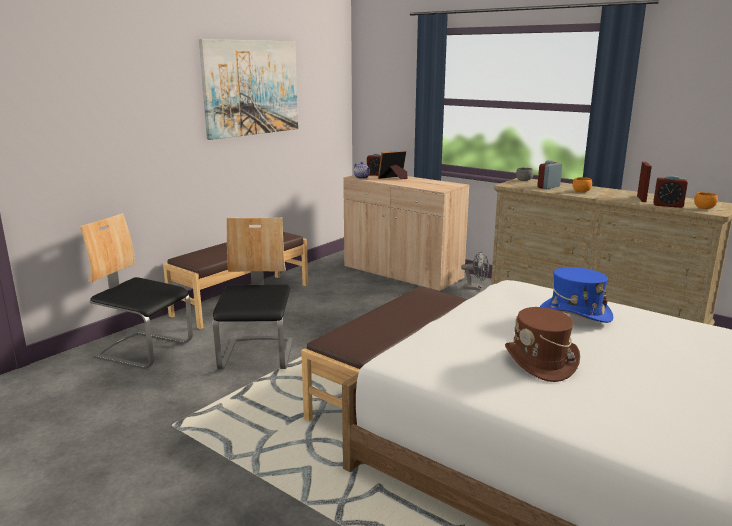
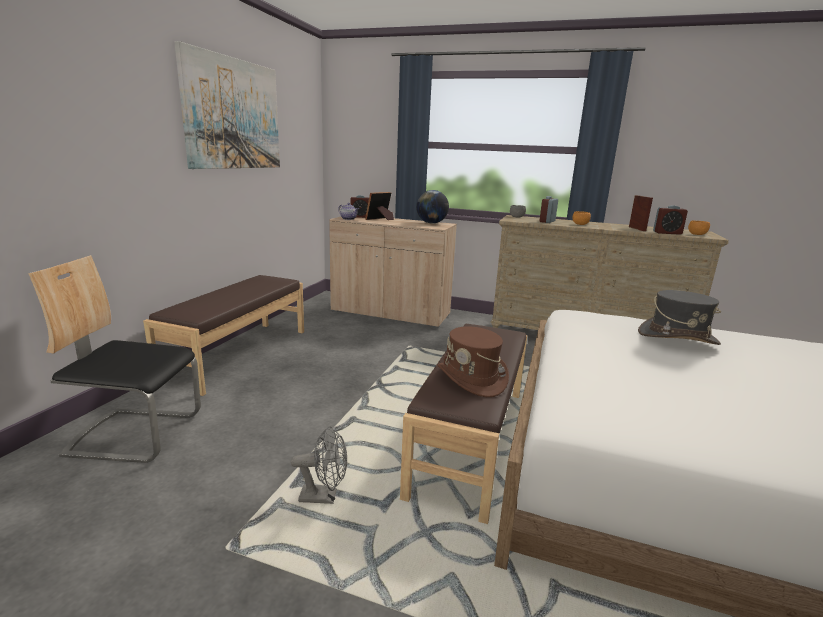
camera: 20 degrees left, 0 degrees up
chair [213,217,293,370] -> none
grey fan [461,251,489,291] -> grey fan moved to [291,426,347,504]
brown hat [505,307,580,382] -> brown hat moved to [438,326,509,397]
blue hat [540,267,613,323] -> grey hat [638,290,722,345]
none -> globe [416,190,449,224]

